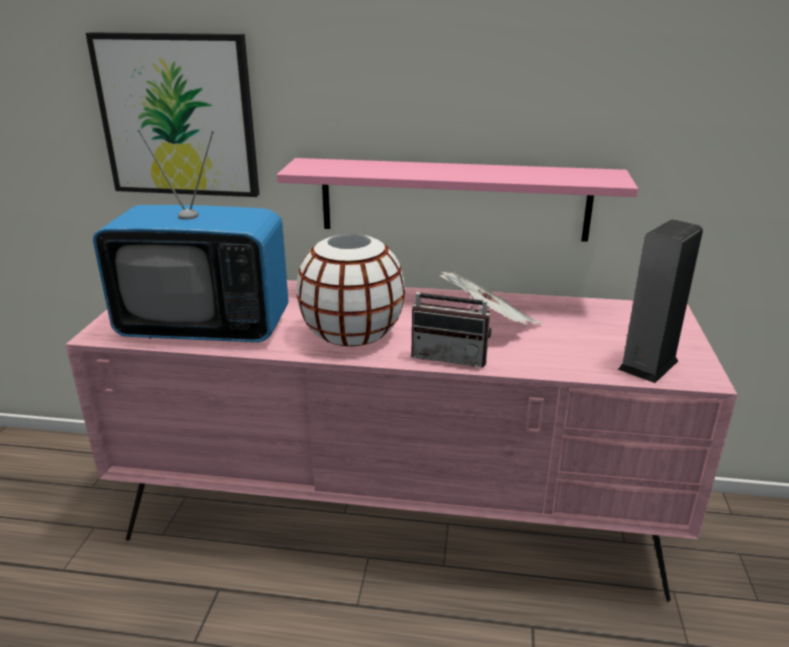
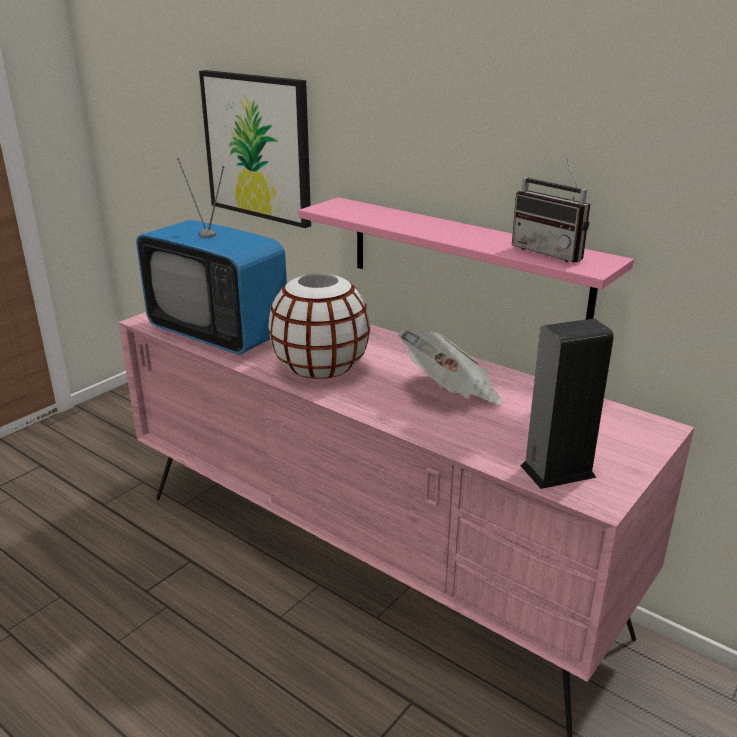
camera: 30 degrees right, 0 degrees up
radio [411,267,491,367] -> radio moved to [512,158,590,262]

